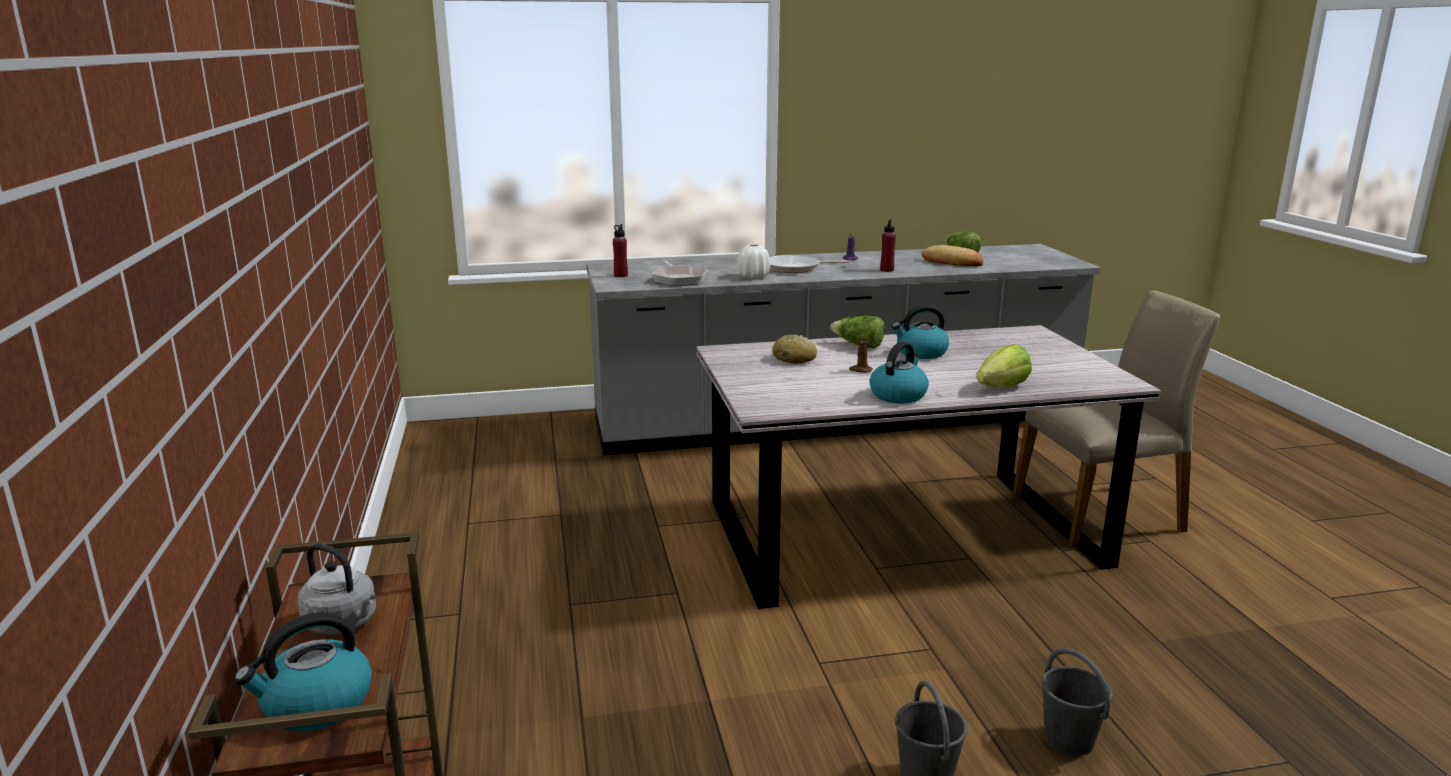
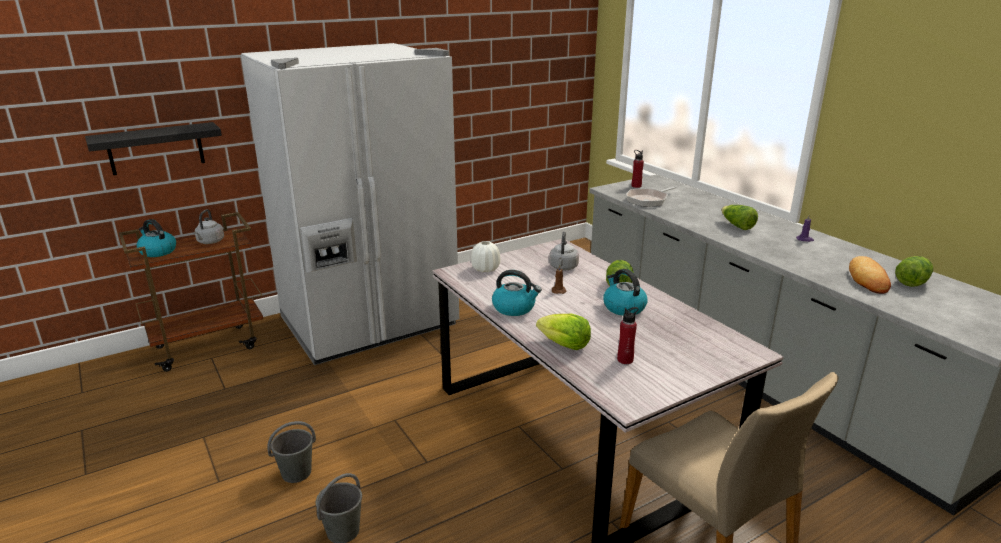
camera: 70 degrees right, 5 degrees up
white vase [737,244,770,279] -> white vase moved to [471,241,500,272]
frying pan [769,255,851,273] -> lettuce [721,205,758,230]
bread [772,335,817,364] -> grey kettle [549,231,579,270]
red bottle [880,219,896,272] -> red bottle moved to [617,307,639,364]
none -> black shelf [85,122,222,175]
none -> white fridge [241,43,459,365]

